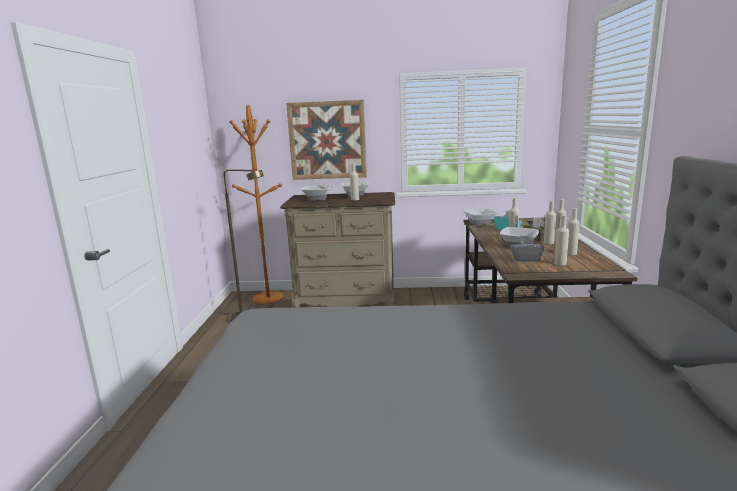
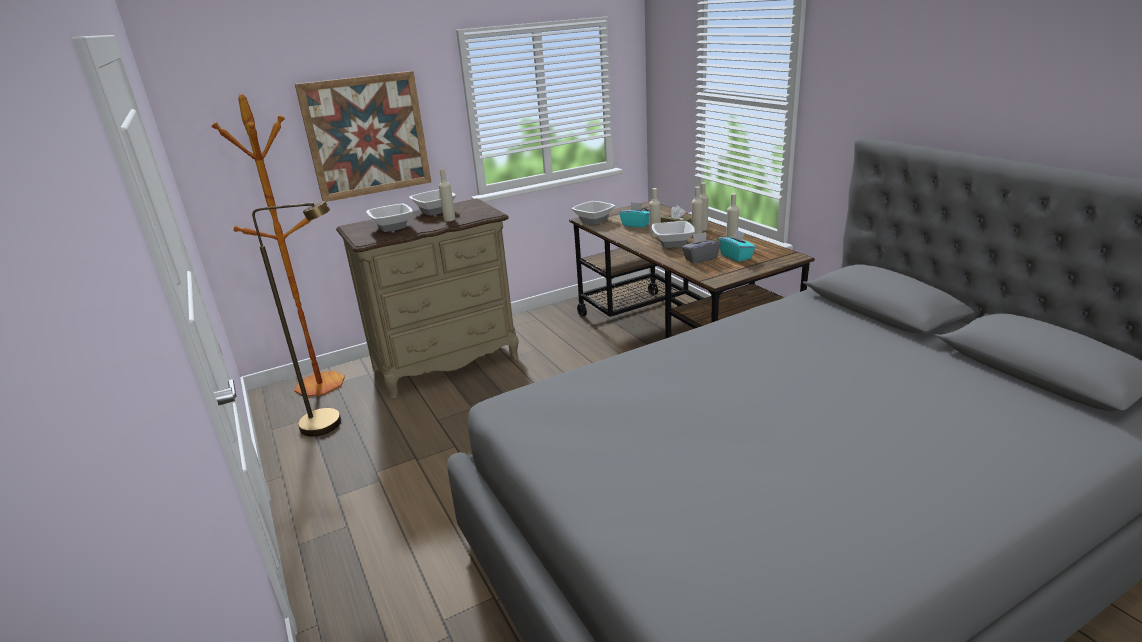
camera: 30 degrees left, 10 degrees up
beige bottle [554,215,569,265] -> turquoise tissue box [718,229,756,262]

